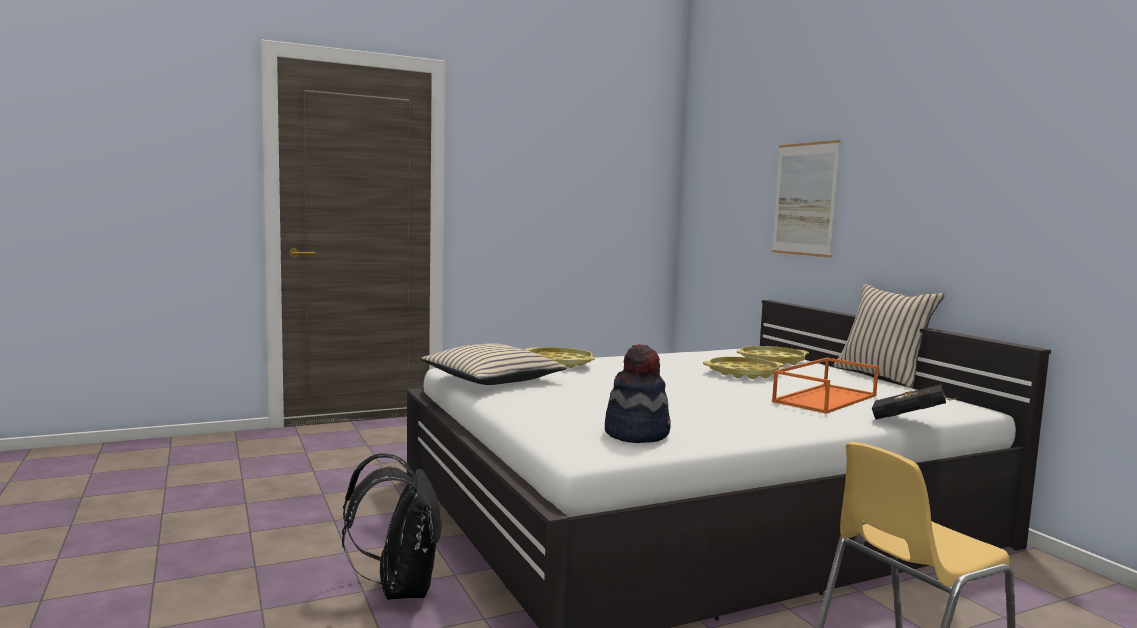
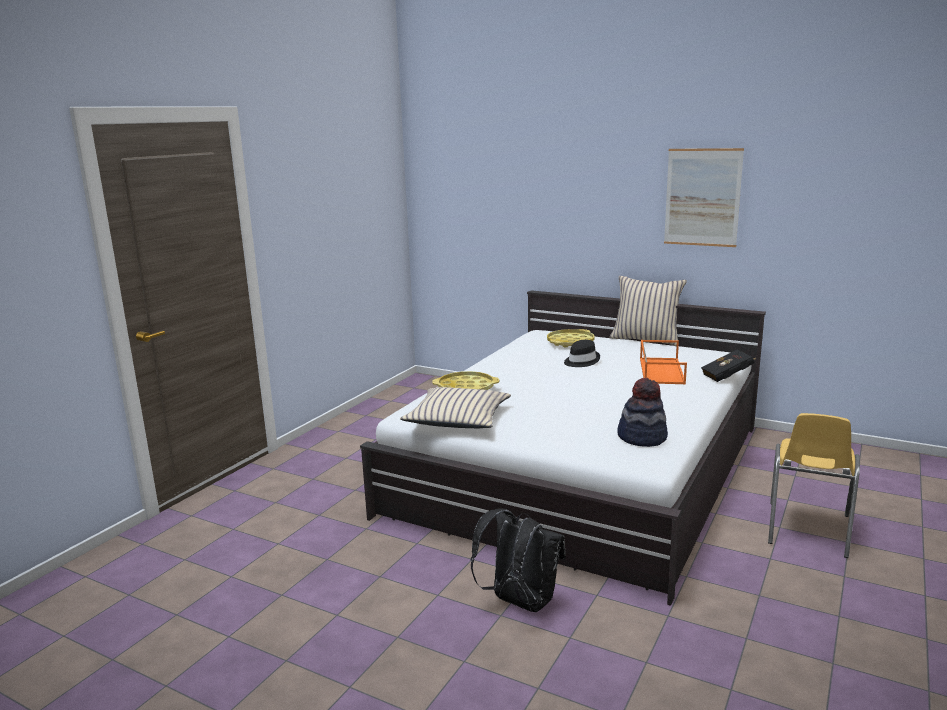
camera: 35 degrees left, 10 degrees up
yellow tray [703,357,784,379] -> black hat [564,340,600,367]
picture [772,140,841,258] -> picture moved to [664,148,744,247]

